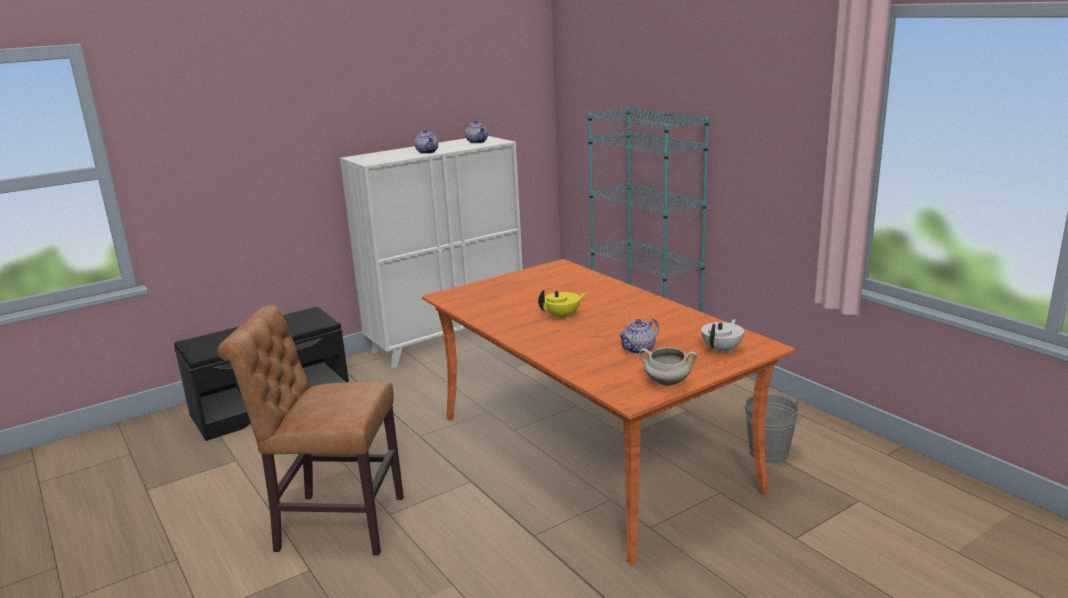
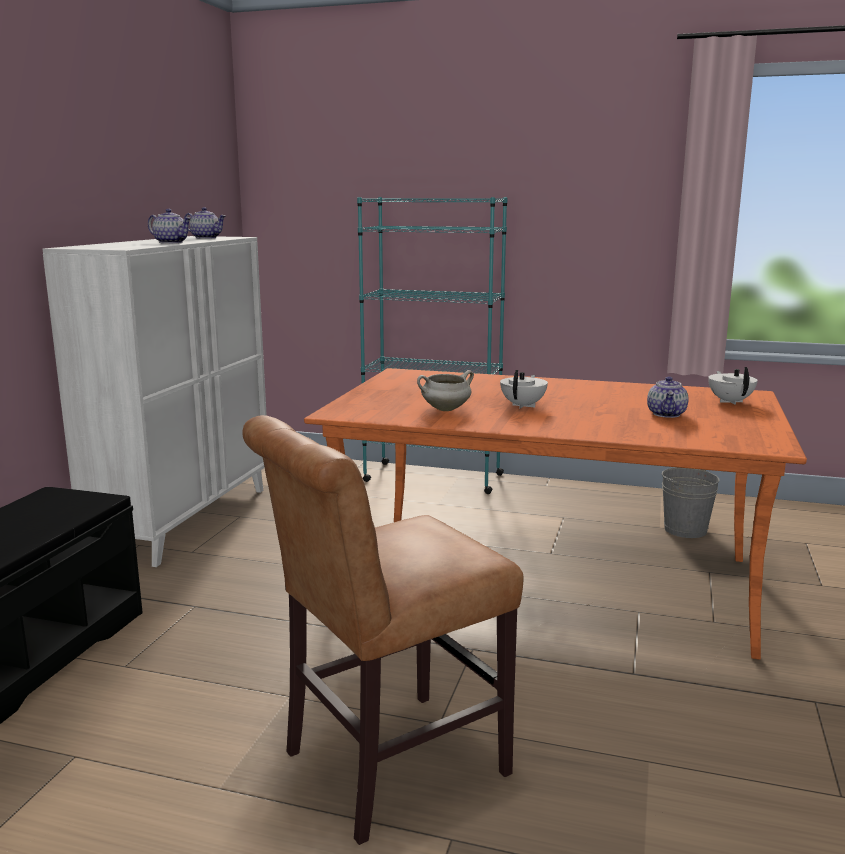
camera: 40 degrees left, 5 degrees down
yellow teapot [538,290,586,320] -> white teapot [500,370,548,409]
white cooking pot [639,347,697,386] -> white cooking pot moved to [417,370,474,411]

